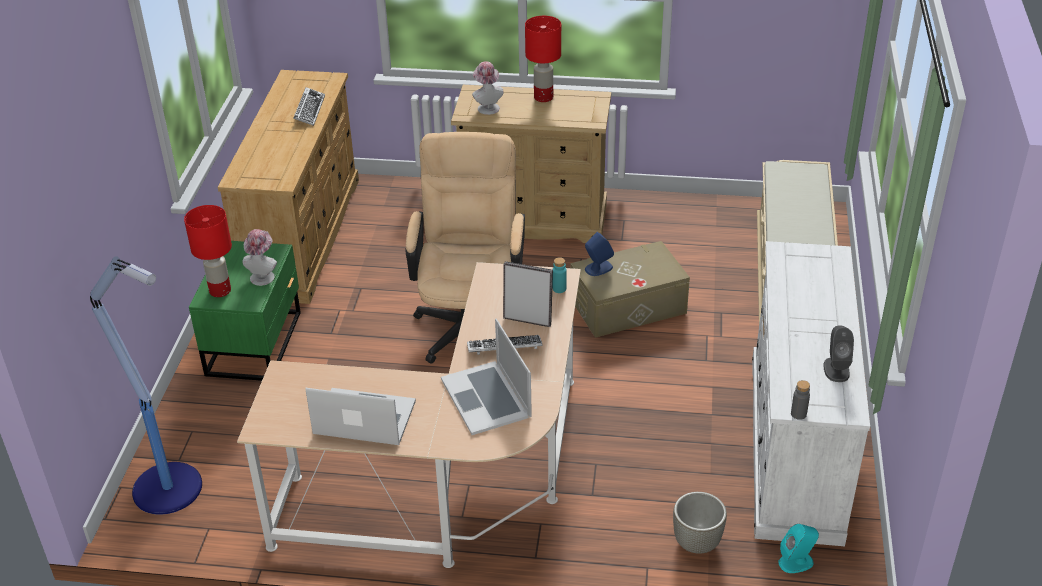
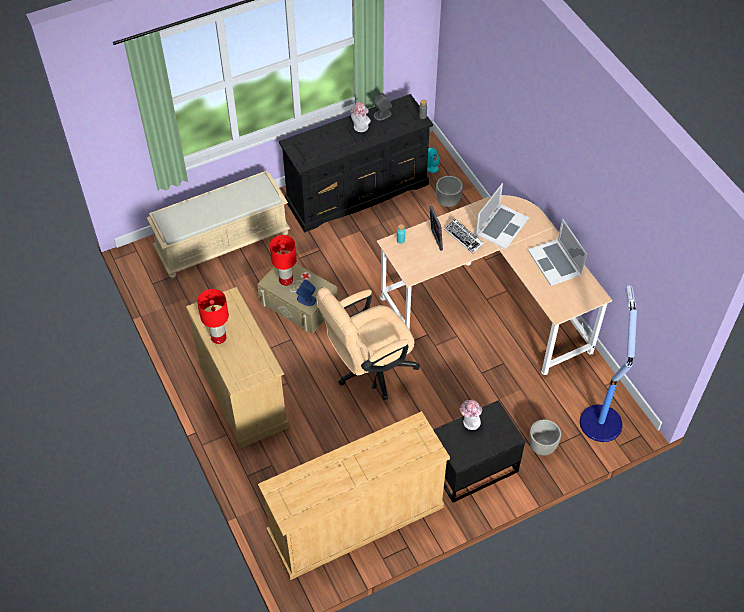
camera: 125 degrees left, 15 degrees up
red table lamp [184,205,232,297] -> red table lamp moved to [270,235,297,286]
green nightstand [189,241,301,381] -> black nightstand [433,401,525,503]
keyboard [293,87,325,126] -> none
hat [472,61,504,115] -> hat moved to [351,102,371,132]
white dresser [752,241,870,546] -> black dresser [279,94,433,233]
none -> grey planter [529,419,561,455]

